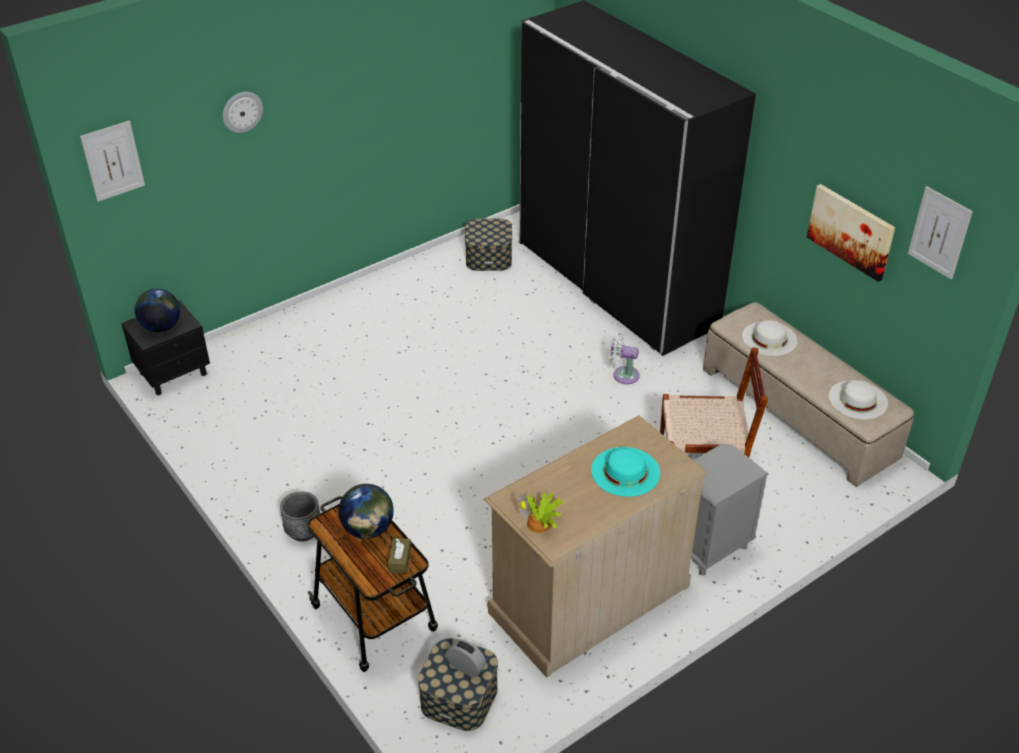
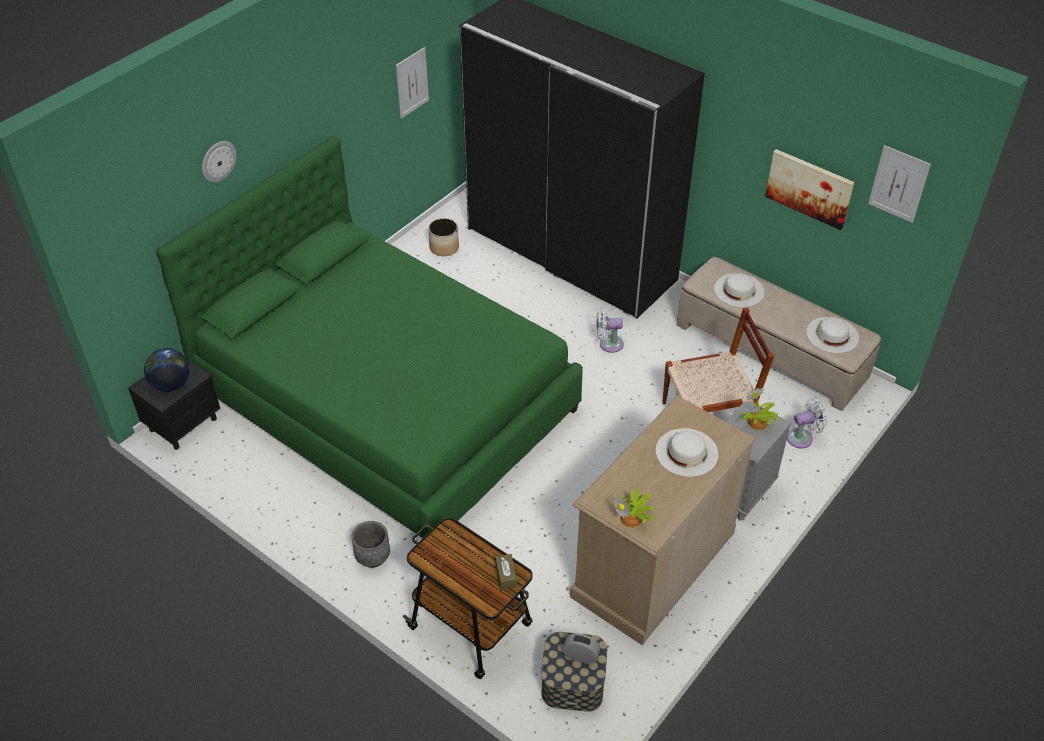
camera: 15 degrees left, 5 degrees up
picture [80,120,145,202] -> picture moved to [396,47,429,119]
globe [338,484,394,539] -> none
storage box [465,219,512,271] -> planter [428,218,459,256]
turquoise hat [591,447,660,497] -> white hat [656,428,719,477]
none -> green bed [156,136,583,545]
none -> potted plant [740,388,780,430]
none -> white fan [787,398,827,448]

